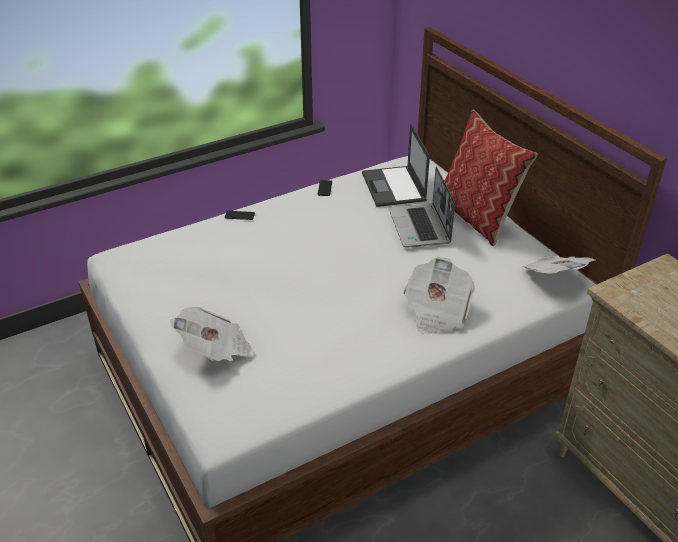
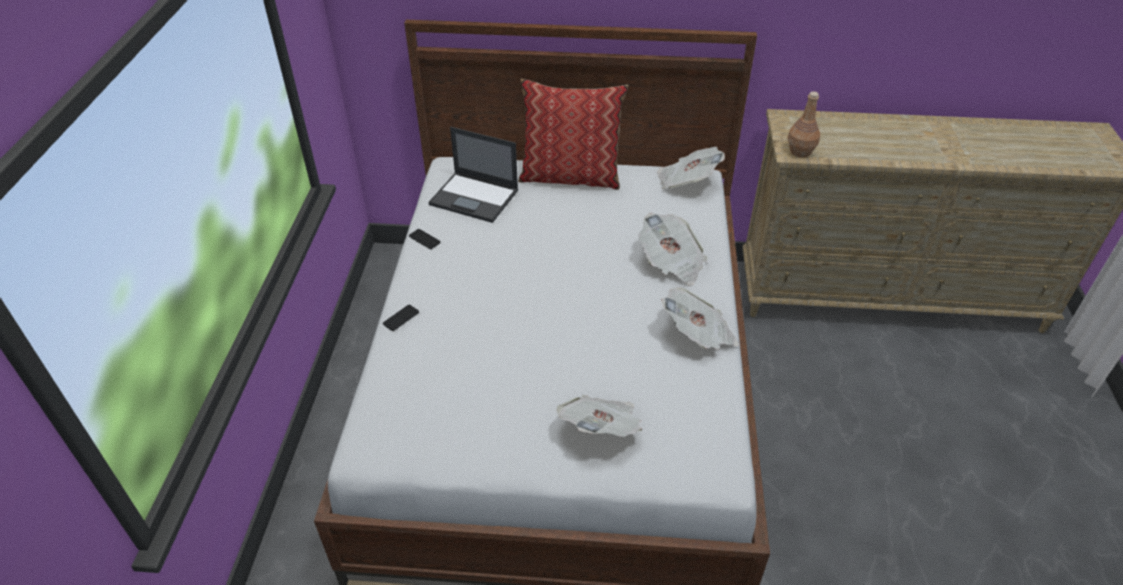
camera: 55 degrees left, 5 degrees up
laptop [389,166,455,247] -> none
none -> newspaper [661,288,739,350]
none -> brown bottle [788,91,821,157]

